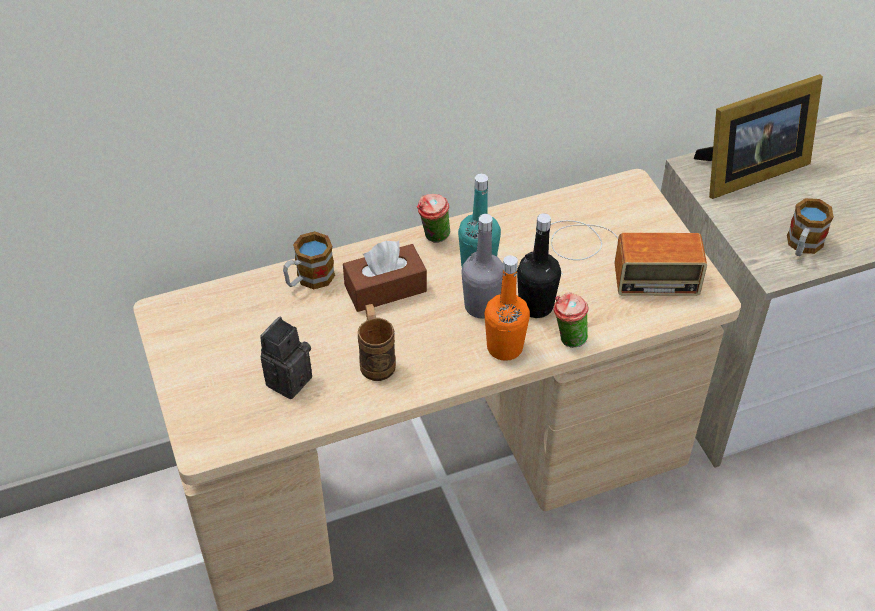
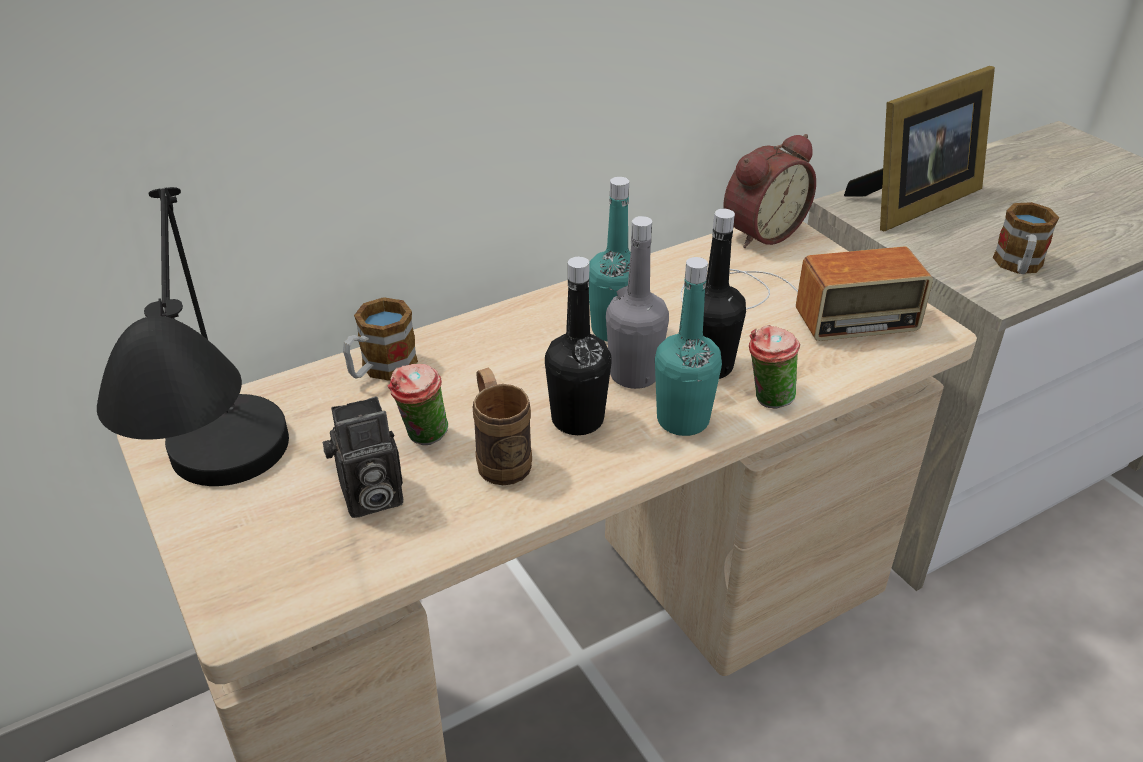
camera: 10 degrees left, 10 degrees down
camera [260,317,312,399] -> camera turned 135 degrees counterclockwise [323,396,403,518]
brown tissue box [343,241,427,312] -> none
cup [417,194,450,243] -> cup moved to [388,364,448,445]
orange bottle [484,255,530,361] -> turquoise bottle [655,257,722,436]
none -> black table lamp [97,187,289,486]
none -> black bottle [545,257,612,435]
none -> alarm clock [723,134,816,248]

